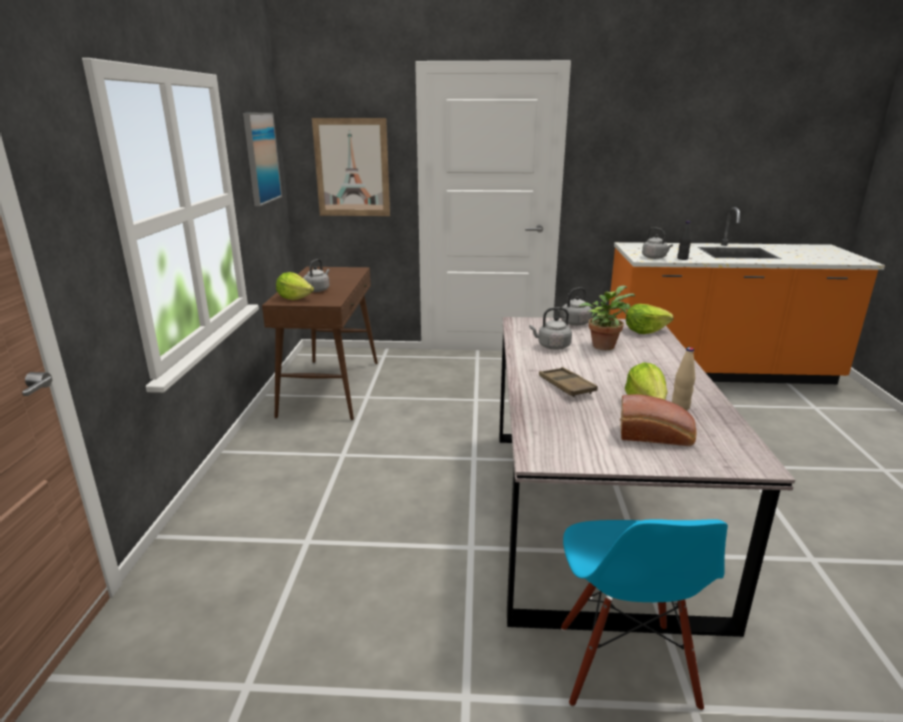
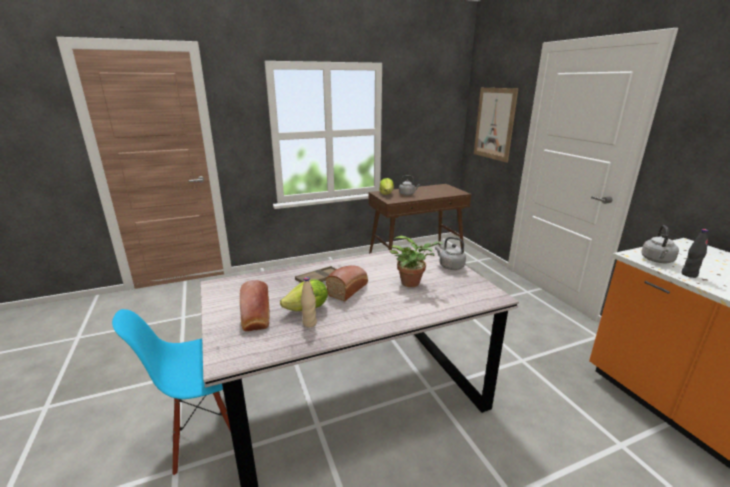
camera: 65 degrees right, 0 degrees up
picture [243,113,282,206] -> none
grey kettle [529,307,572,350] -> none
lettuce [626,304,673,334] -> none
none -> bread [326,265,368,301]

